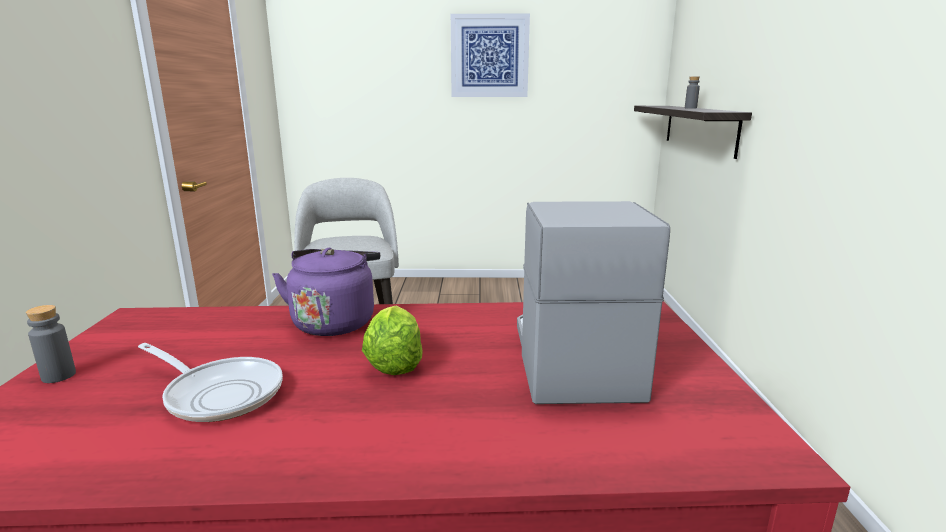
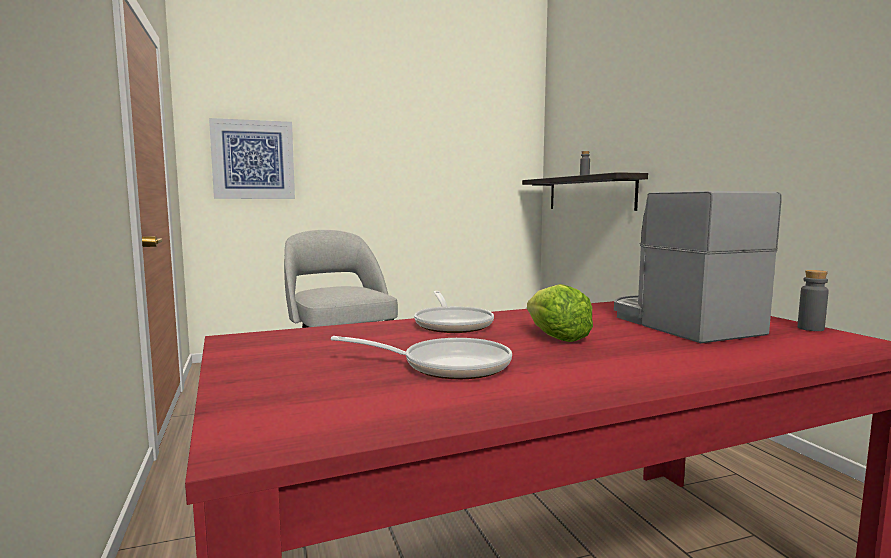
camera: 20 degrees left, 10 degrees down
grey bottle [26,305,76,383] -> grey bottle moved to [797,270,829,331]
purple kettle [272,248,380,336] -> frying pan [414,291,494,333]
picture [451,14,530,97] -> picture moved to [209,118,295,199]

